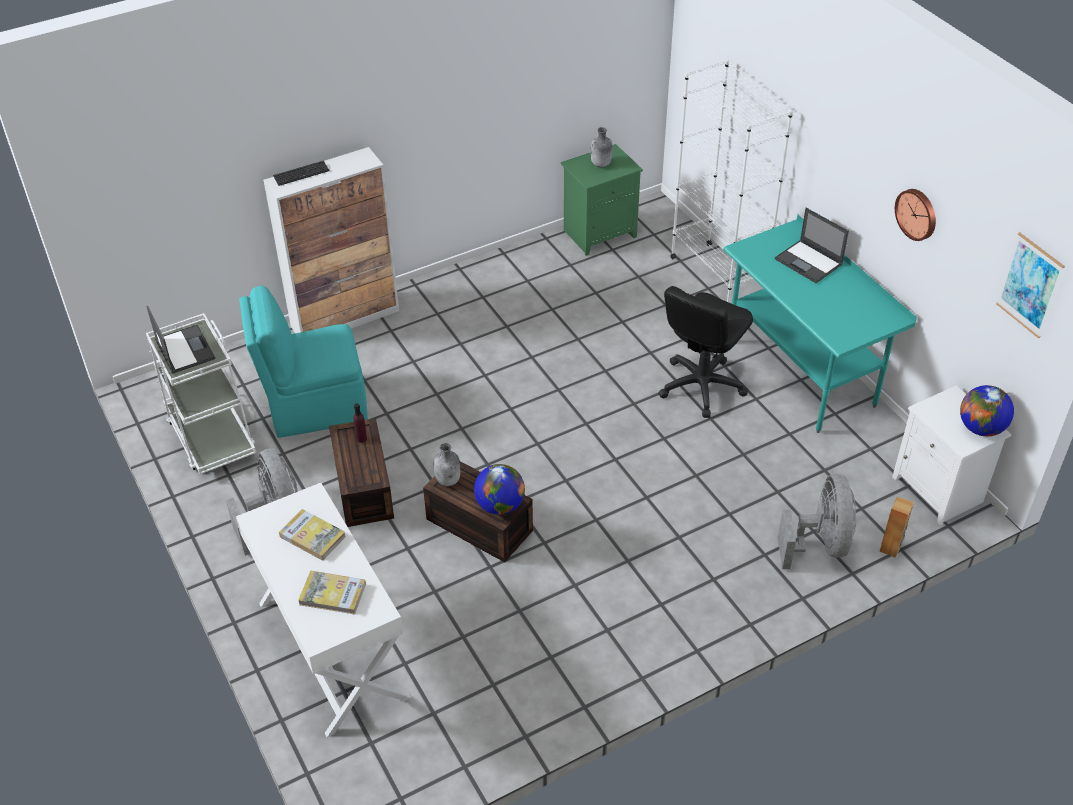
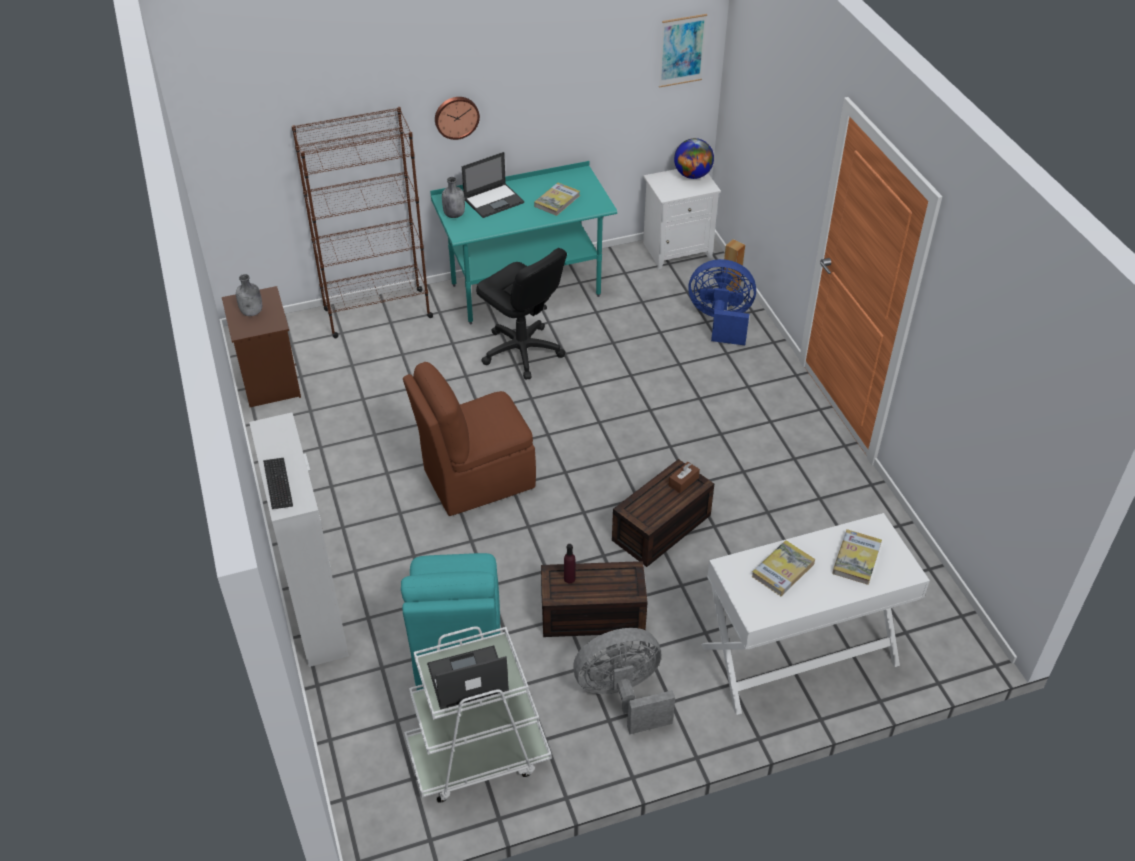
camera: 80 degrees left, 0 degrees up
grey bottle [434,443,461,486] -> grey bottle moved to [442,177,465,218]
globe [474,464,525,515] -> brown tissue box [668,462,700,493]
green nightstand [561,144,643,256] -> brown nightstand [222,286,301,407]
white bookcase [670,59,793,302] -> brown bookcase [292,107,433,338]
grey fan [778,474,856,569] -> blue fan [688,259,756,345]
wall clock [895,189,936,241] -> wall clock moved to [435,97,480,140]
none -> brown chair [403,362,536,516]
none -> book [534,182,580,216]

